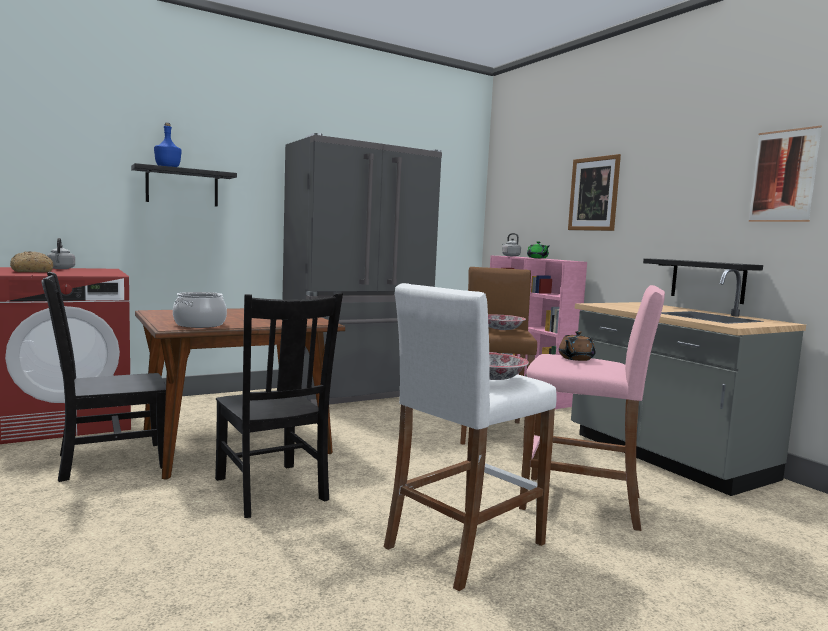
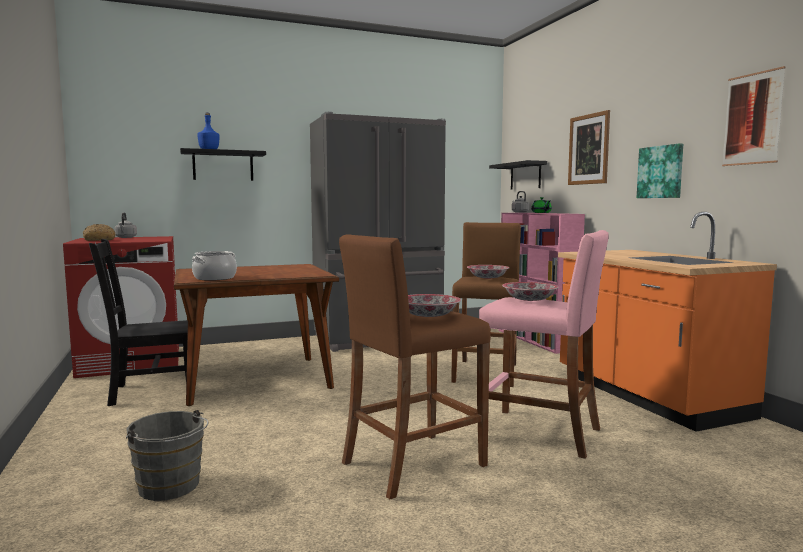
camera: 10 degrees right, 0 degrees up
black chair [215,293,343,518] -> none
white stool [384,283,557,591] -> brown stool [339,234,491,500]
brown teapot [559,331,596,361] -> bowl [502,282,559,301]
grey counter [571,269,806,496] -> orange counter [558,212,777,432]
black shelf [643,258,763,304] -> black shelf moved to [489,160,547,190]
none -> grey bucket [126,410,208,501]
none -> picture [637,143,683,198]

